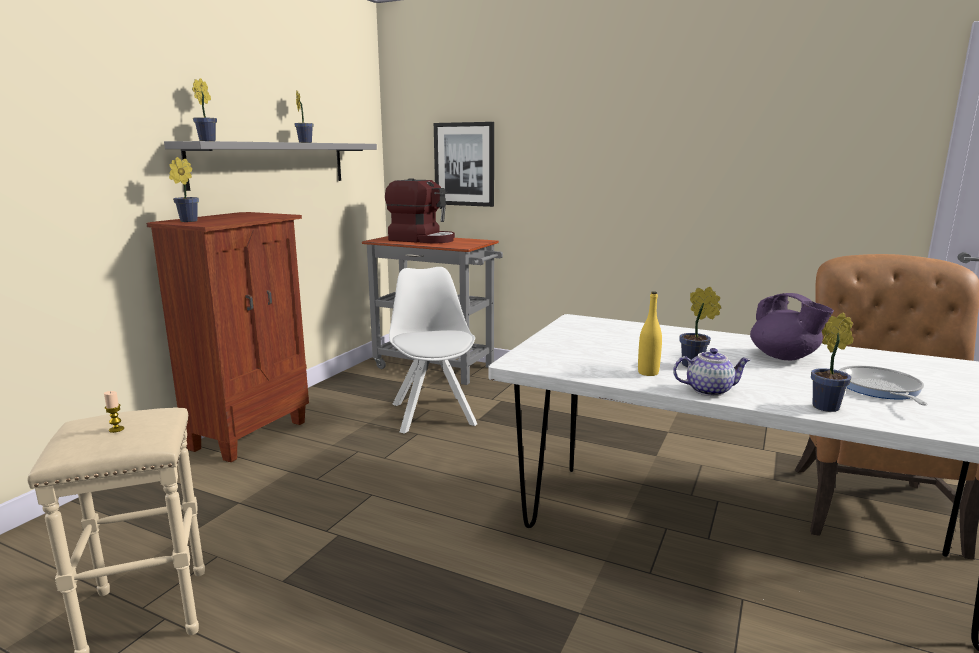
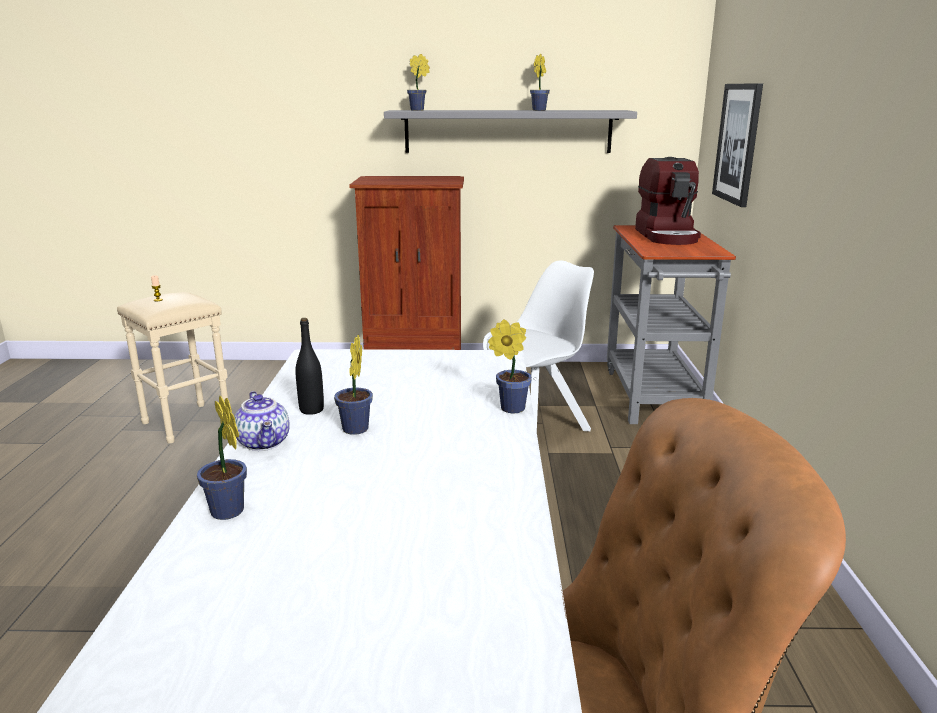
camera: 65 degrees right, 5 degrees up
potted plant [169,157,199,222] -> potted plant moved to [488,319,532,413]
yellow bottle [638,291,662,376] -> black bottle [295,318,324,415]
purple teapot [750,293,834,360] -> none
frying pan [838,366,928,405] -> none

